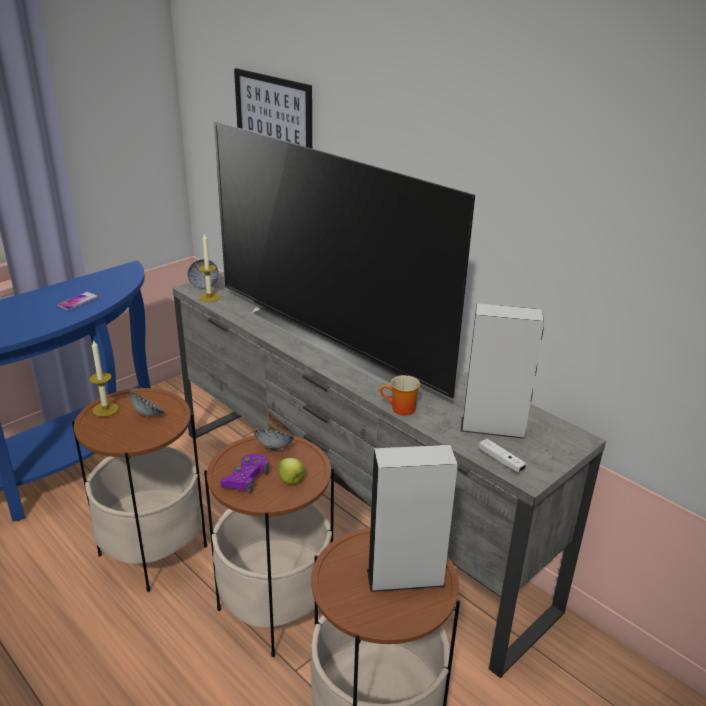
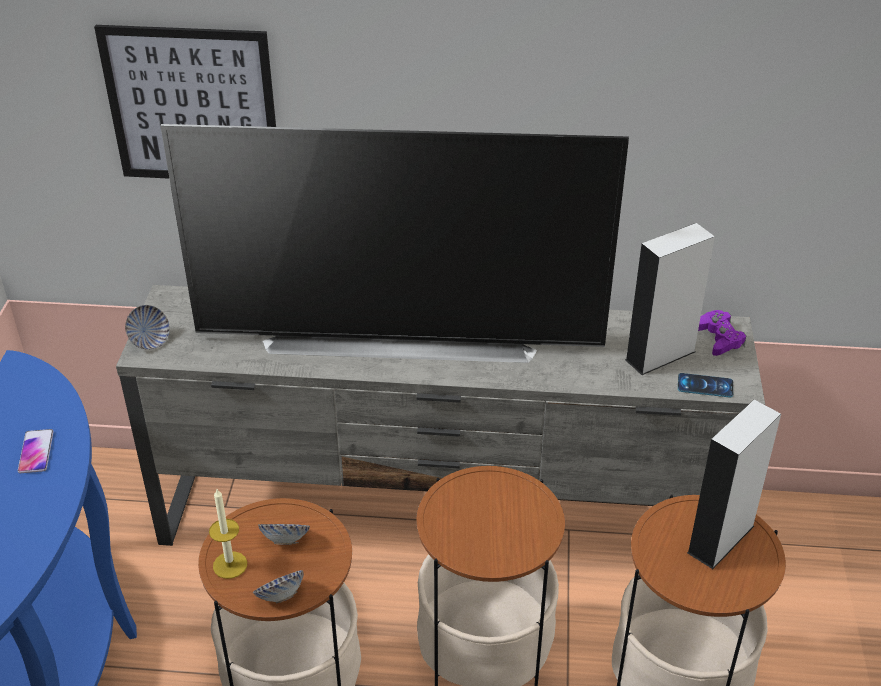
camera: 40 degrees left, 10 degrees up
candle [198,233,220,302] -> none
purple game controller [221,454,269,494] -> purple game controller moved to [698,310,746,356]
bowl [254,429,294,450] -> bowl moved to [253,570,304,603]
apple [278,458,305,485] -> none
mug [380,375,420,416] -> none
white game controller [479,439,526,473] -> phone [678,373,733,397]

